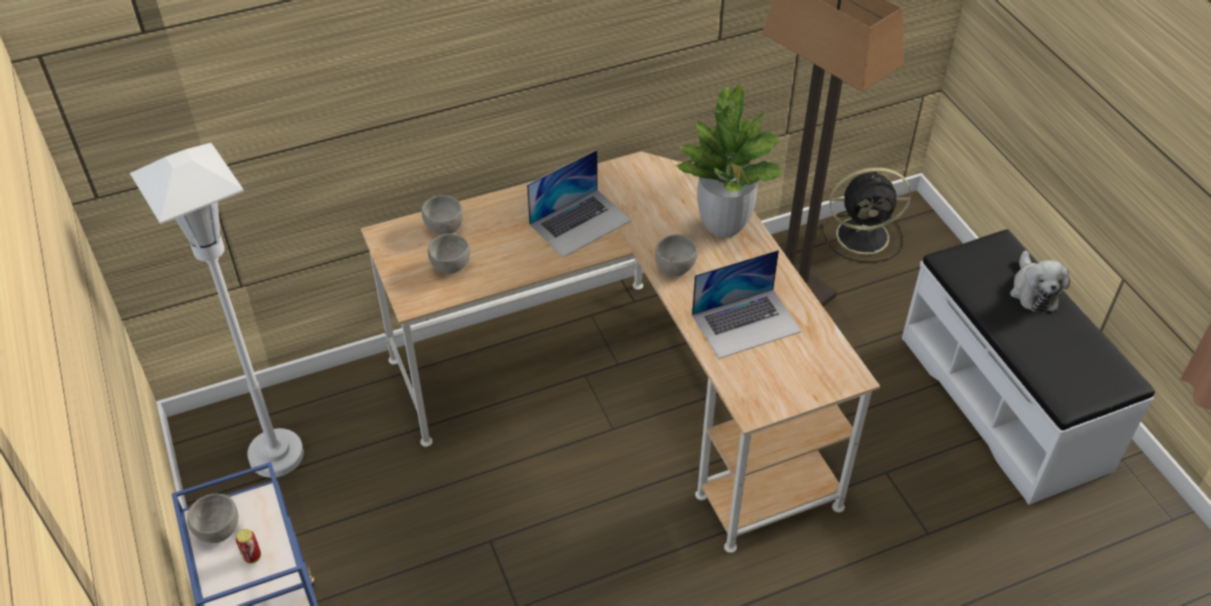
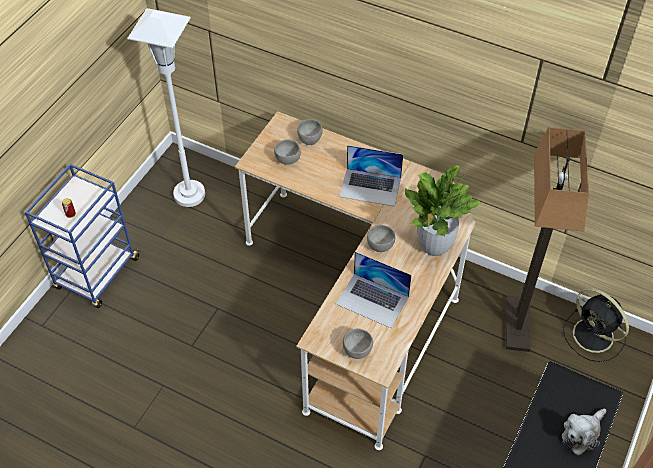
camera: 50 degrees right, 5 degrees up
grey bowl [187,494,238,543] -> grey bowl moved to [343,328,373,359]

